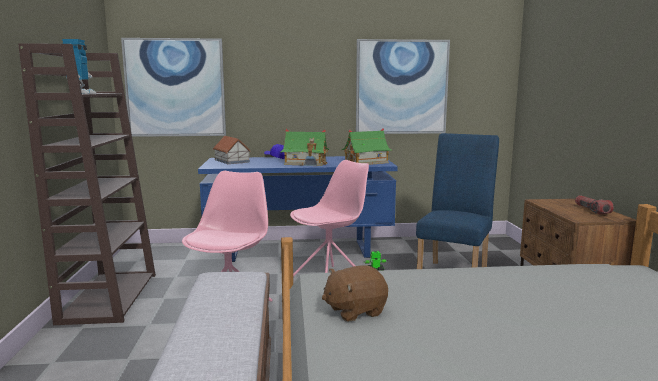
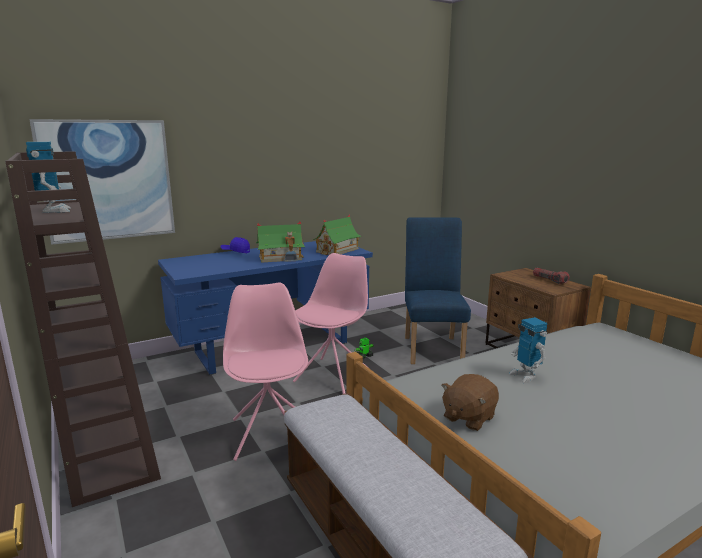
camera: 25 degrees left, 5 degrees up
toy house [213,136,251,164] -> none
picture [356,39,450,134] -> none
none -> toy robot [509,317,547,384]

